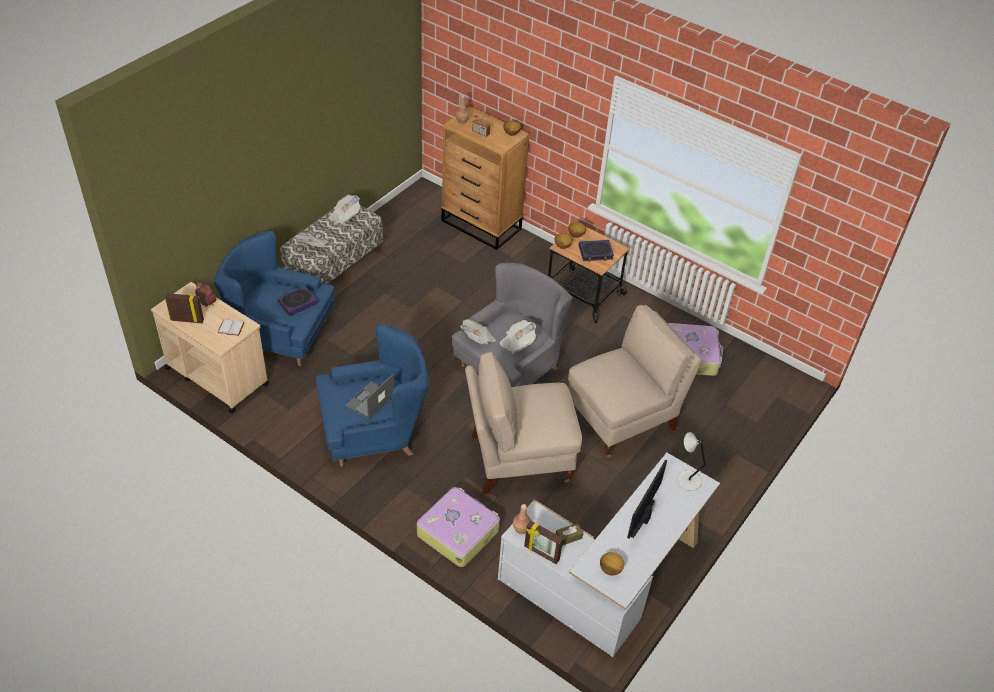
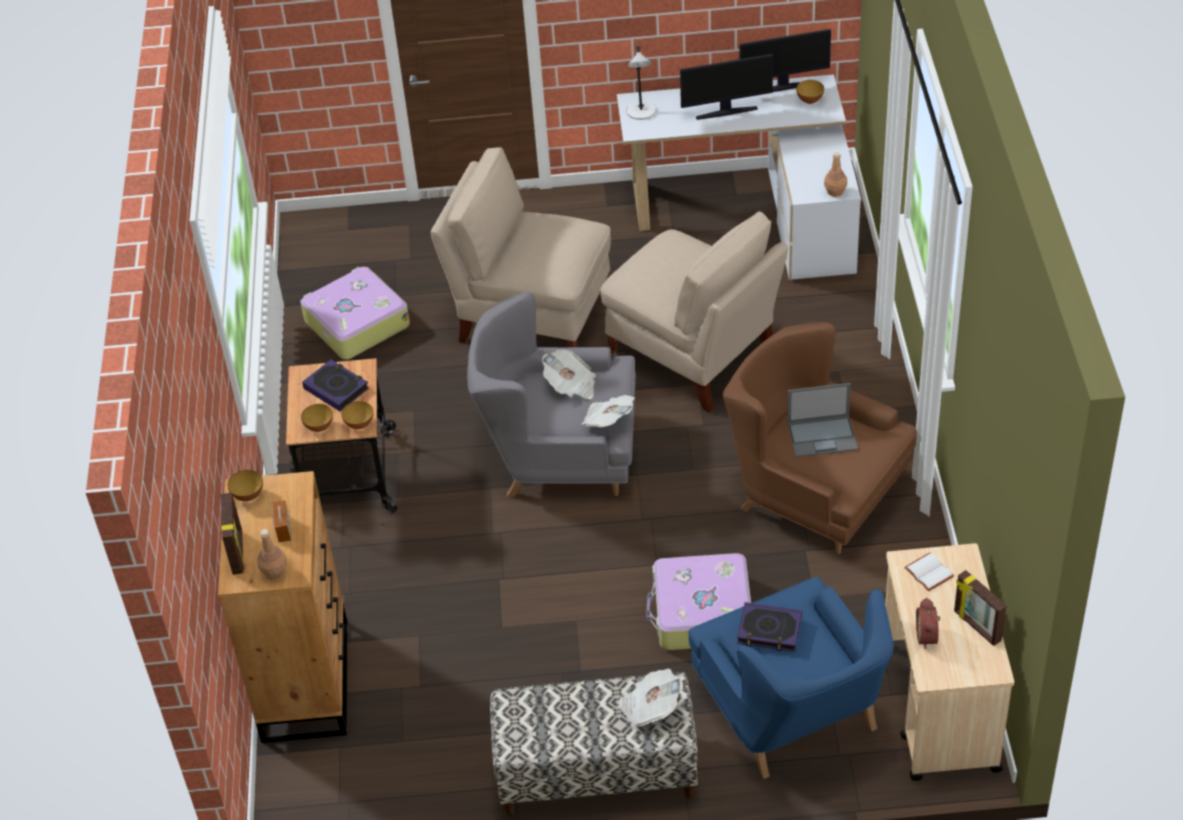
camera: 125 degrees left, 0 degrees up
blue armchair [316,324,429,467] -> brown armchair [723,322,917,554]
newspaper [329,195,360,225] -> none
suitcase [417,487,500,567] -> suitcase moved to [646,553,751,650]
picture frame [524,520,563,564] -> picture frame moved to [221,493,244,575]
brown tissue box [556,523,583,546] -> none
none -> monitor [739,29,831,92]

